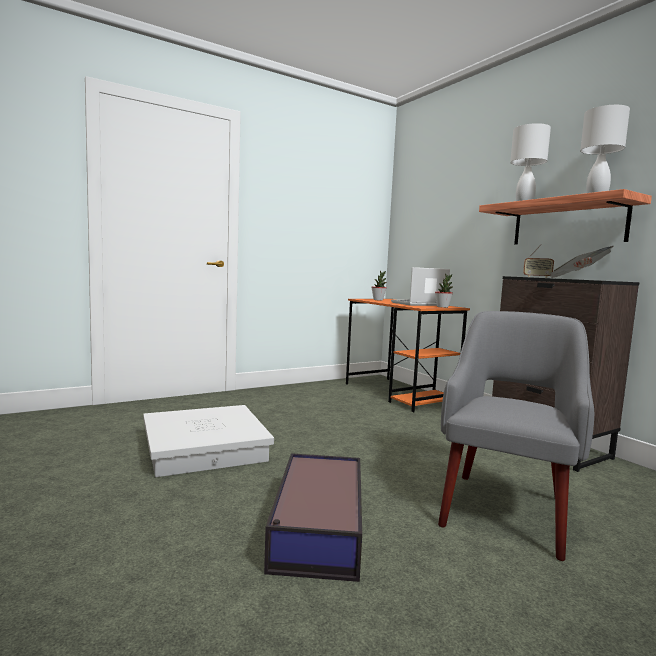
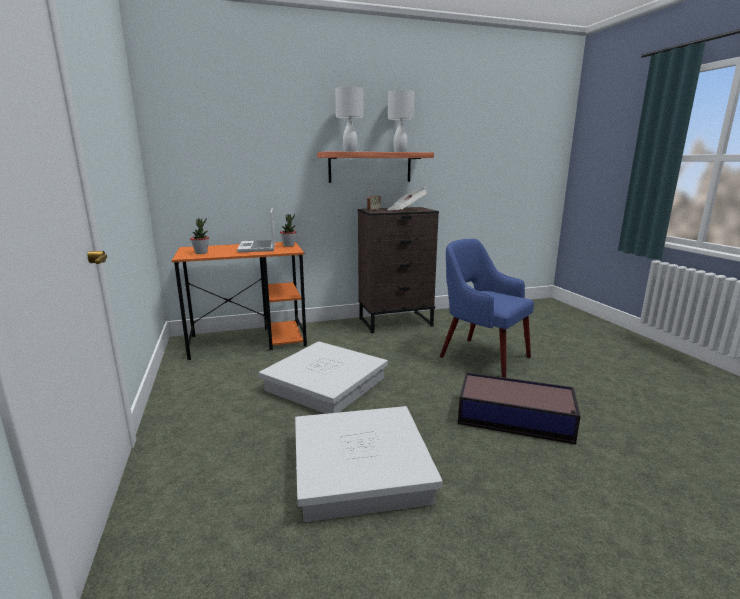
camera: 75 degrees left, 10 degrees up
grey armchair [438,311,594,561] -> blue armchair [440,239,534,378]
none -> white storage box [259,341,388,414]

